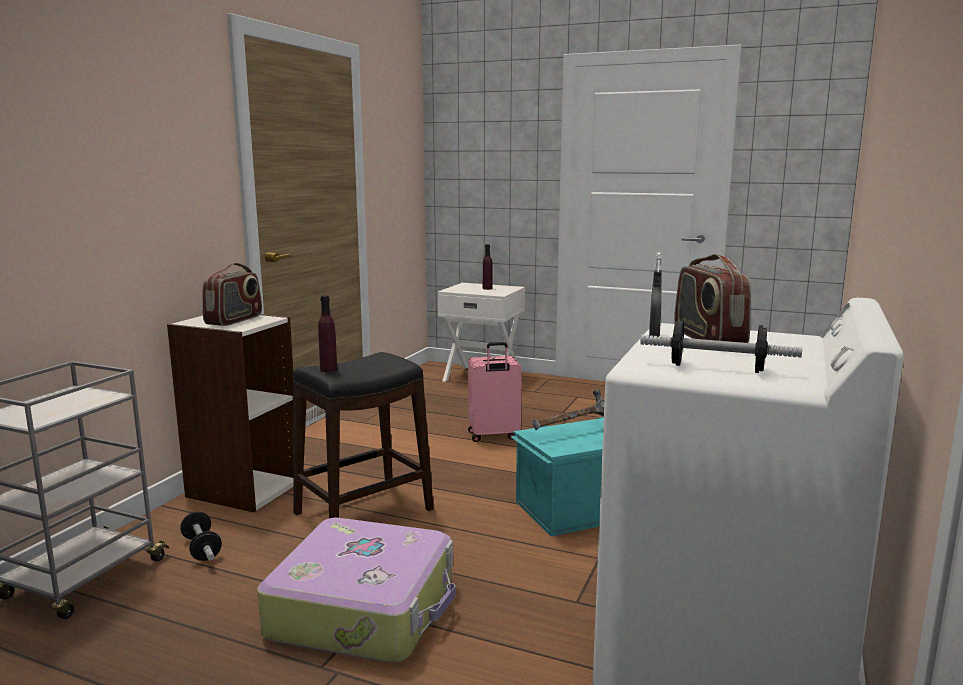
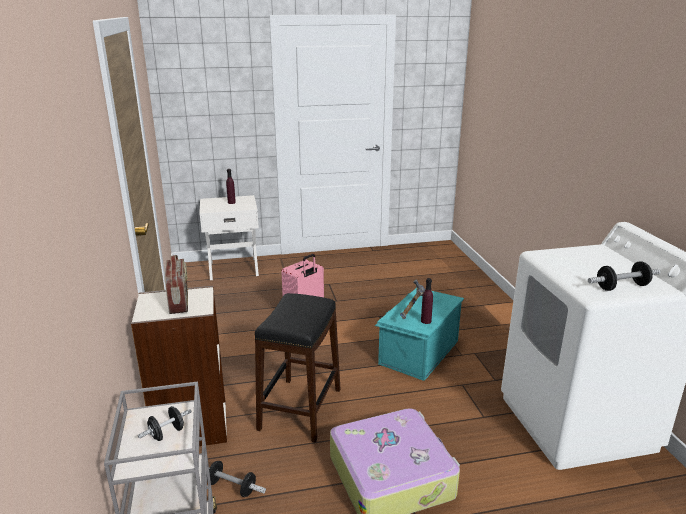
camera: 35 degrees left, 10 degrees up
purple bottle [318,295,337,372] -> purple bottle moved to [421,278,433,324]
grey spray bottle [649,252,662,337] -> none
radio [674,254,751,343] -> none
none -> black dumbbell [138,406,191,441]

